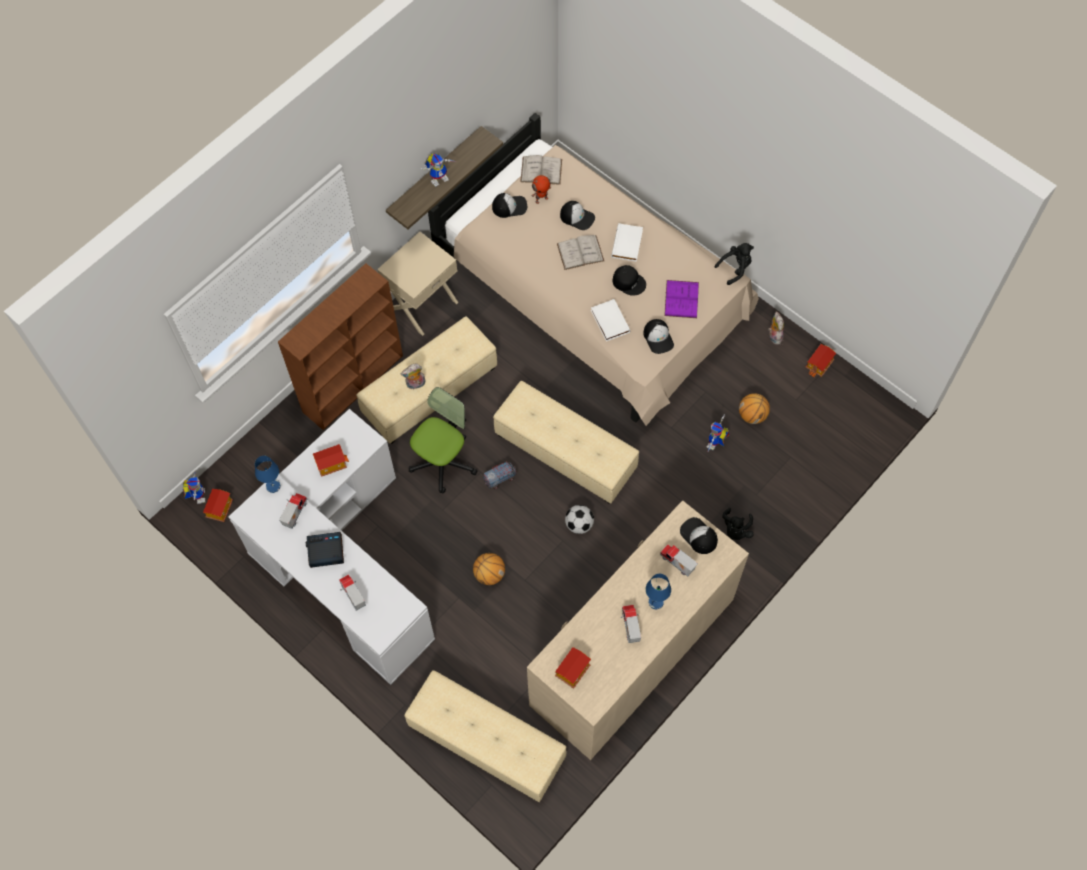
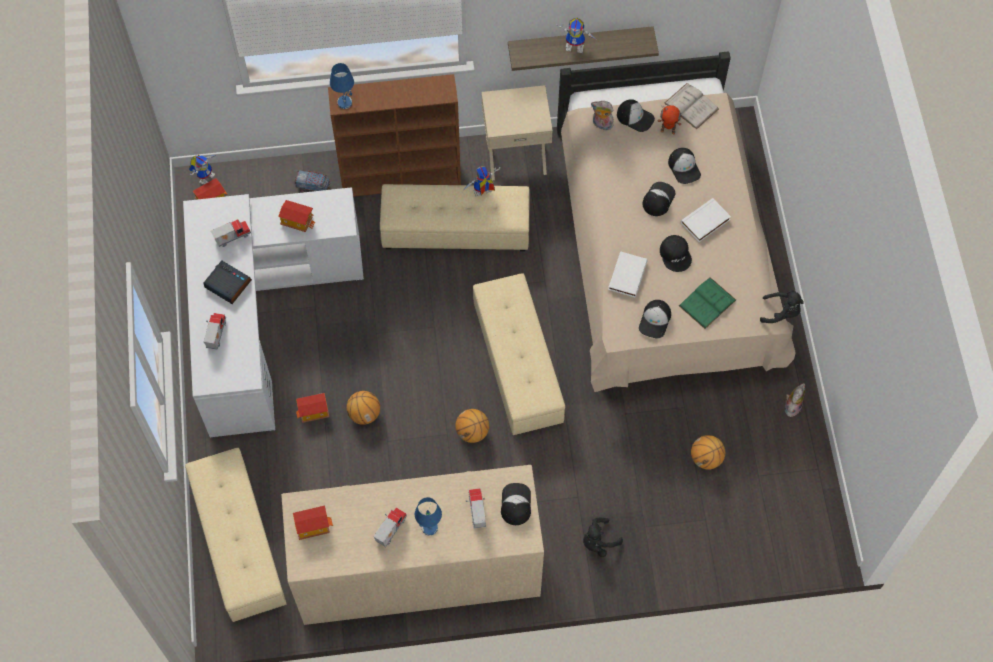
camera: 40 degrees right, 0 degrees up
blue table lamp [255,456,281,493] -> blue table lamp moved to [330,63,354,109]
plush toy [401,364,425,389] -> plush toy moved to [591,101,614,130]
office chair [409,387,477,494] -> none
toy truck [483,461,517,489] -> toy truck moved to [295,171,331,192]
white book [557,235,604,270] -> cap [643,182,675,216]
football [565,505,594,534] -> basketball [455,409,489,443]
purple book [664,280,699,318] -> green book [679,277,736,329]
toy robot [707,414,730,453] -> toy robot moved to [462,166,500,197]
toy house [806,344,836,377] -> toy house moved to [296,393,329,423]

